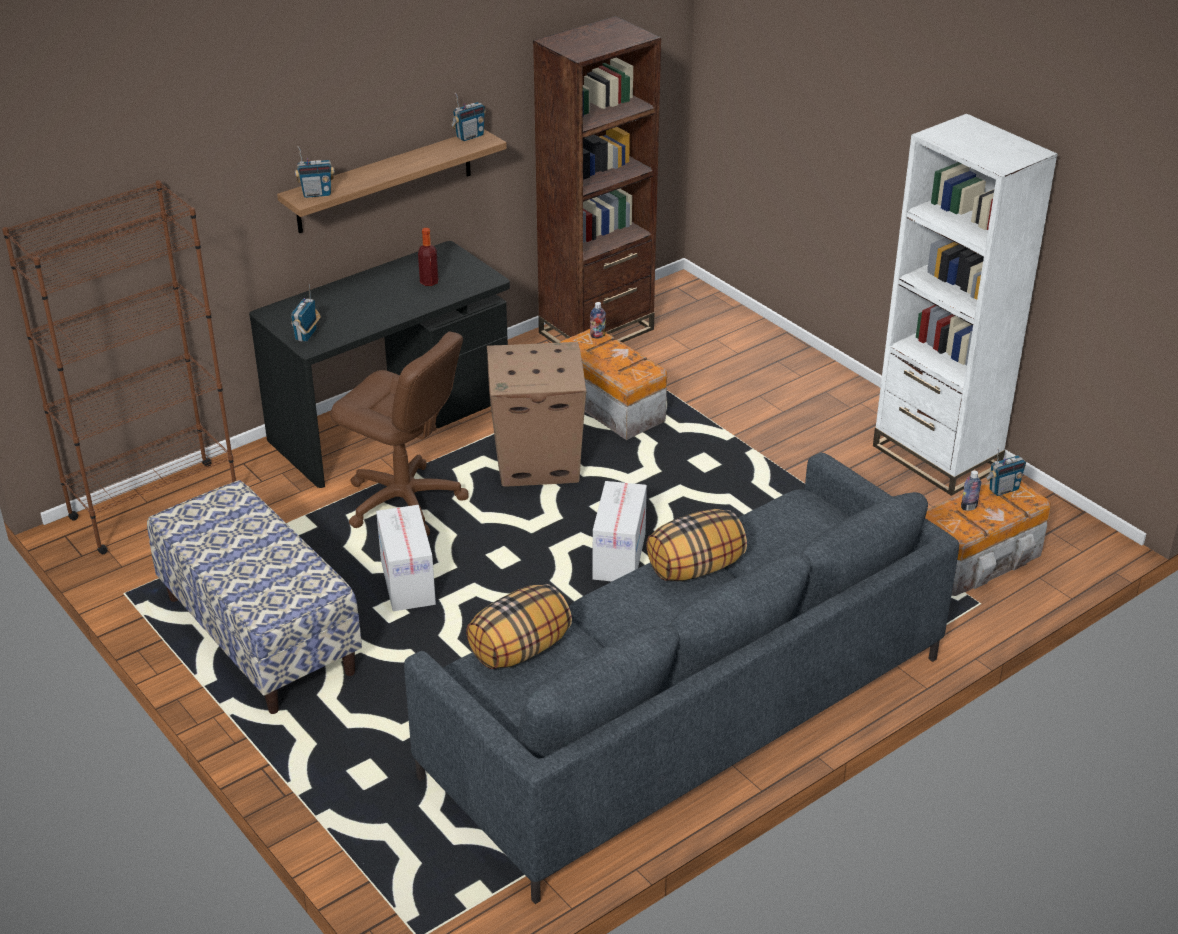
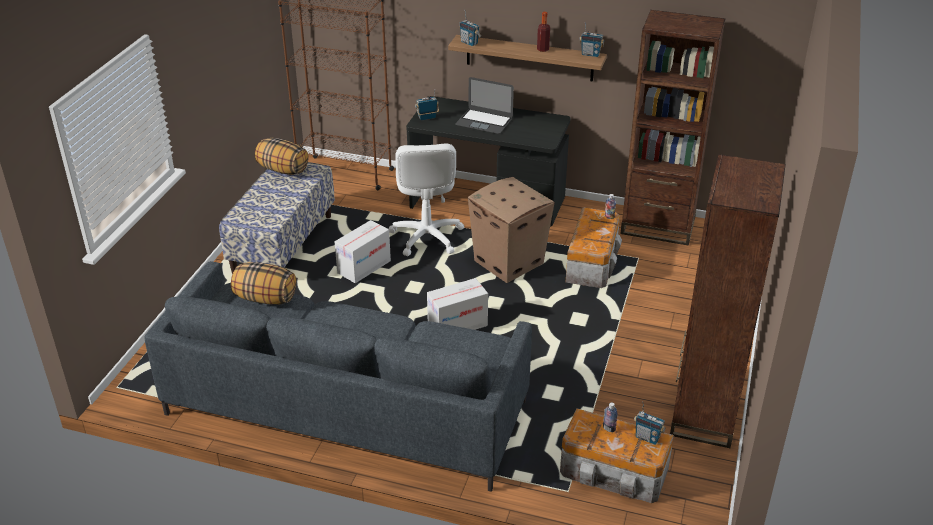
camera: 55 degrees right, 0 degrees up
brown office chair [331,331,469,536] -> white office chair [389,144,464,256]
bottle [418,228,438,286] -> bottle moved to [537,12,550,52]
pillow [646,509,747,581] -> pillow moved to [255,138,309,175]
white bookcase [873,114,1058,496] -> brown bookcase [670,154,786,448]
none -> laptop [455,77,514,134]

